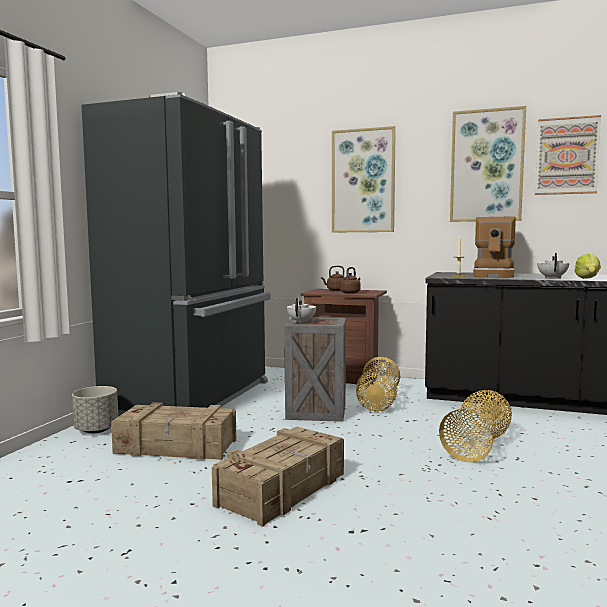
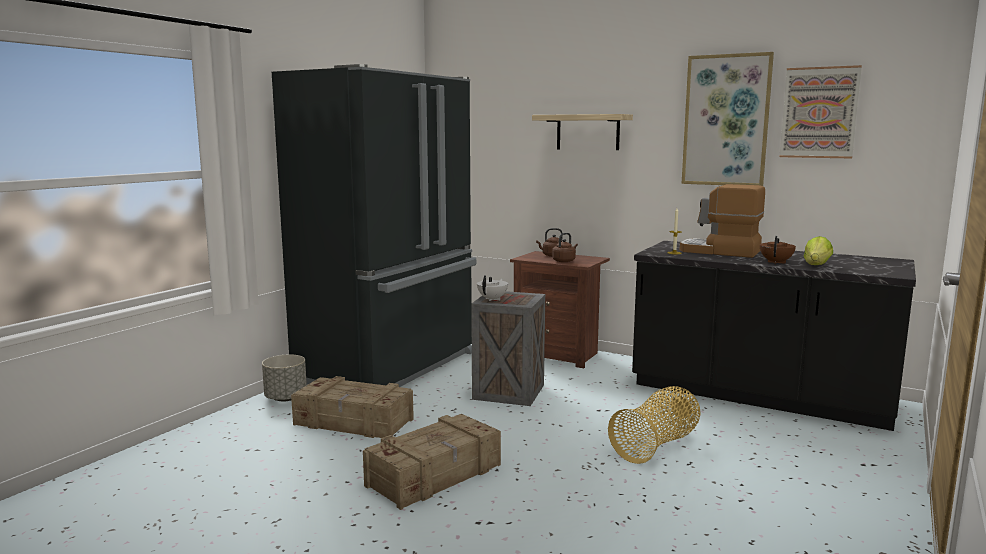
camera: 10 degrees right, 5 degrees up
picture [332,126,396,232] -> shelf [532,114,633,150]
basket [356,357,400,411] -> none
coffee machine [473,216,516,278] -> coffee machine turned 90 degrees clockwise [679,184,765,258]
white teapot [537,253,569,279] -> brown teapot [760,236,796,264]

